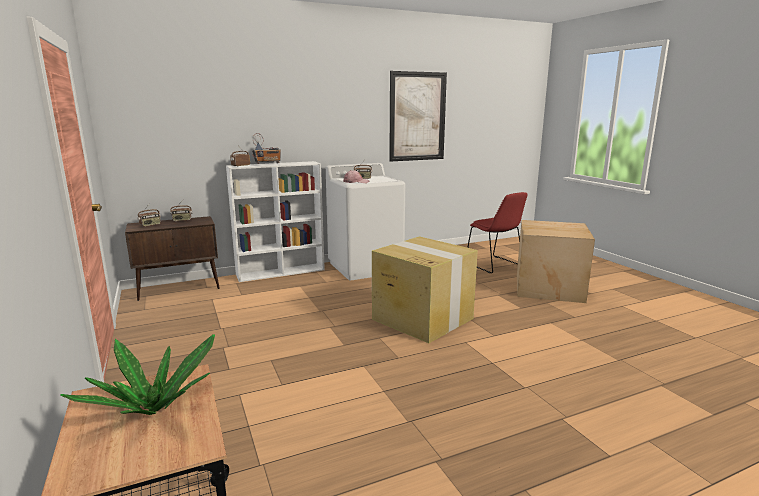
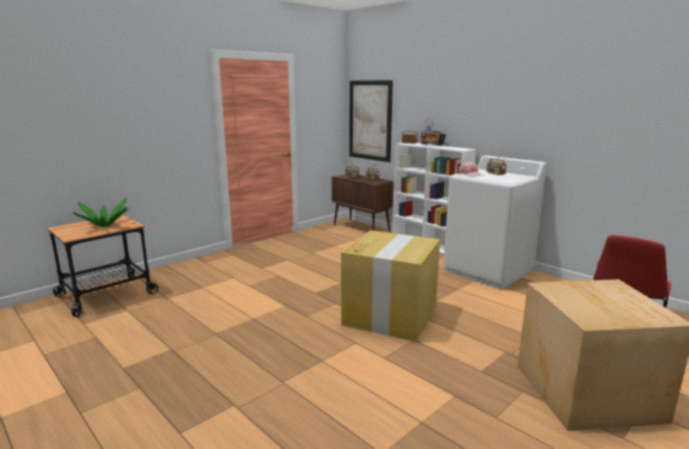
camera: 70 degrees right, 0 degrees up
picture [389,71,447,162] -> picture moved to [349,80,393,162]

